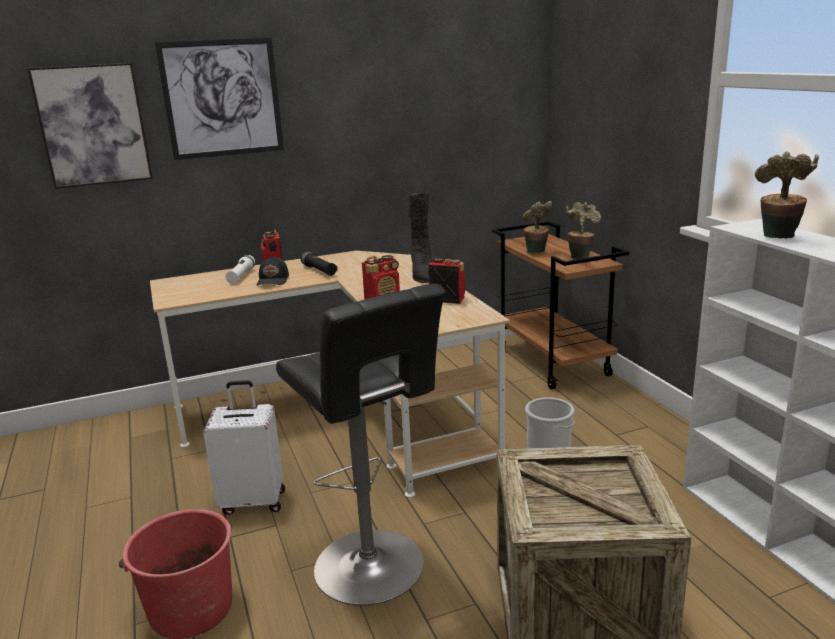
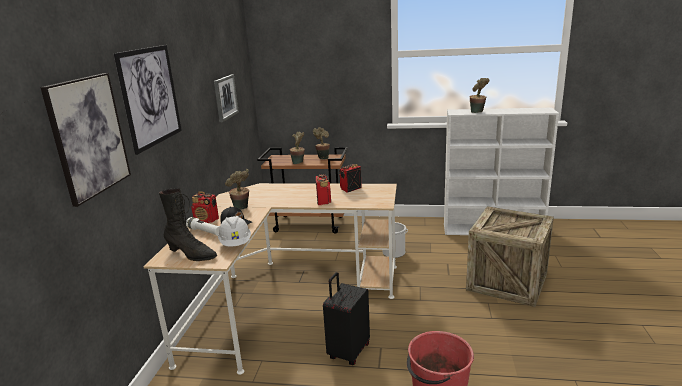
camera: 60 degrees left, 0 degrees up
white suitcase [203,380,285,515] -> black suitcase [323,272,370,365]
black stool [276,284,445,605] -> none
black flashlight [301,251,338,276] -> potted plant [225,169,249,210]
black boot [409,193,432,283] -> black boot moved to [159,188,217,261]
none -> picture [214,74,239,122]
none -> white hard hat [218,216,251,246]

